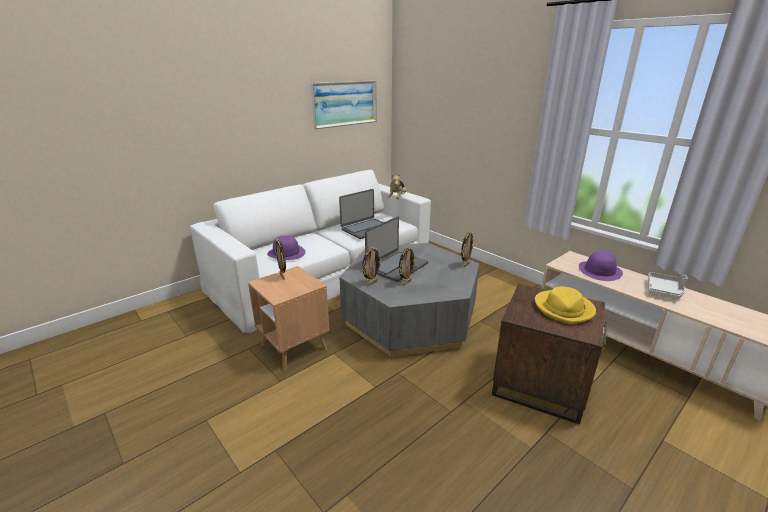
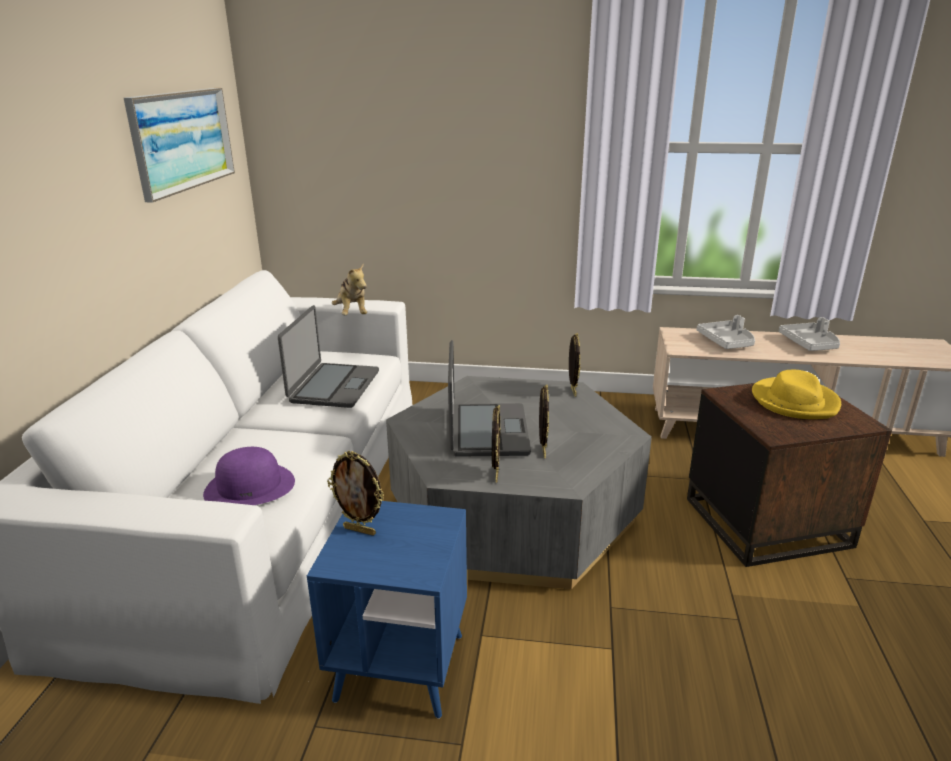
camera: 40 degrees left, 0 degrees up
brown side table [248,266,330,370] -> blue side table [307,501,467,719]
purple hat [579,250,623,281] -> grey tray [697,315,755,349]

